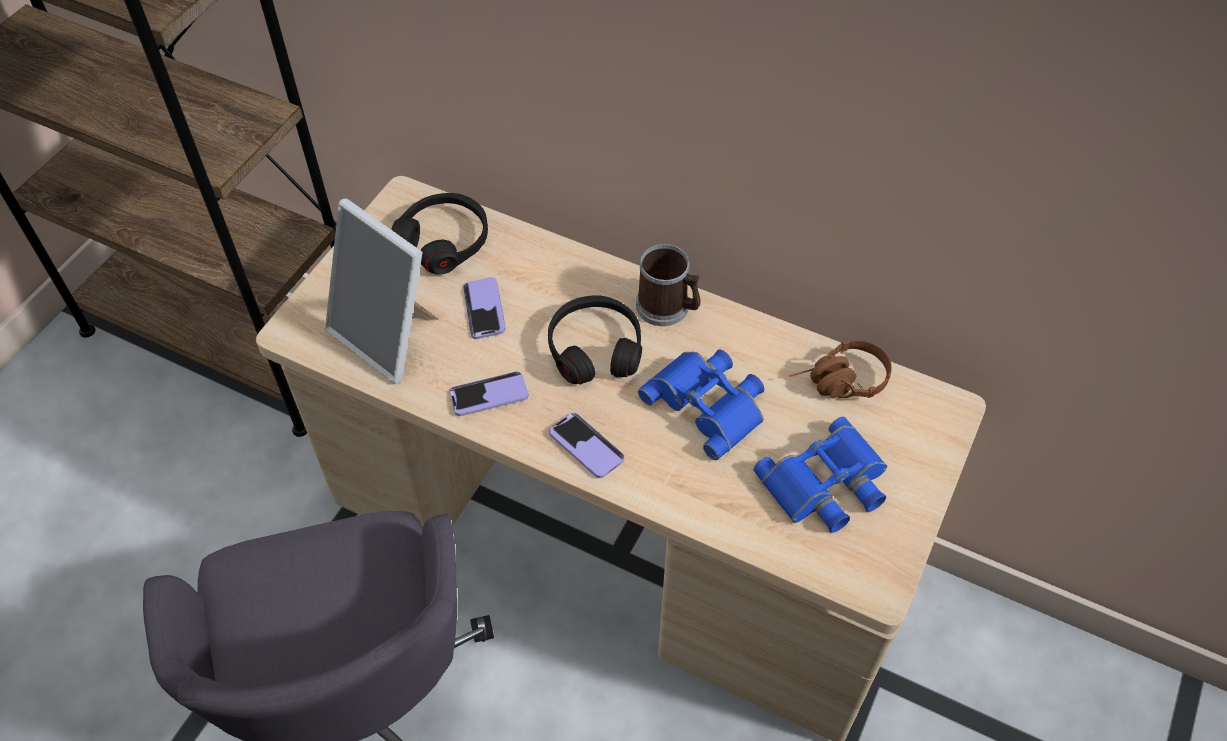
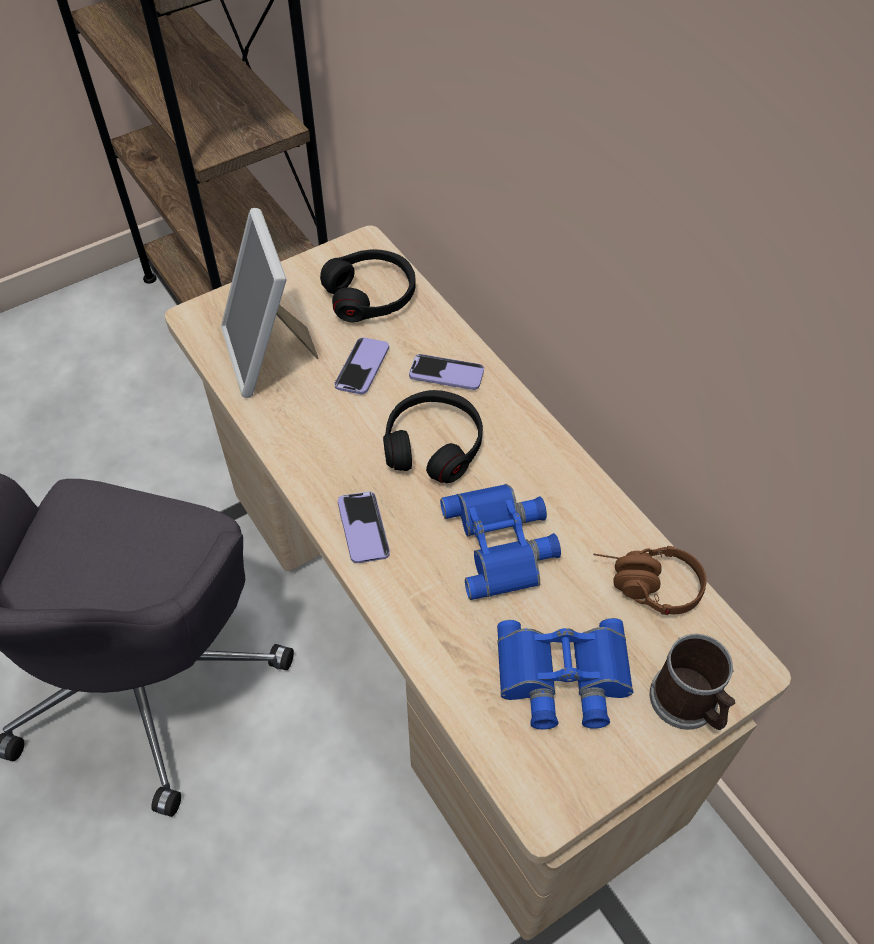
camera: 30 degrees right, 0 degrees up
phone [449,371,529,416] -> phone moved to [409,354,484,390]
mug [636,244,701,326] -> mug moved to [650,634,735,730]

